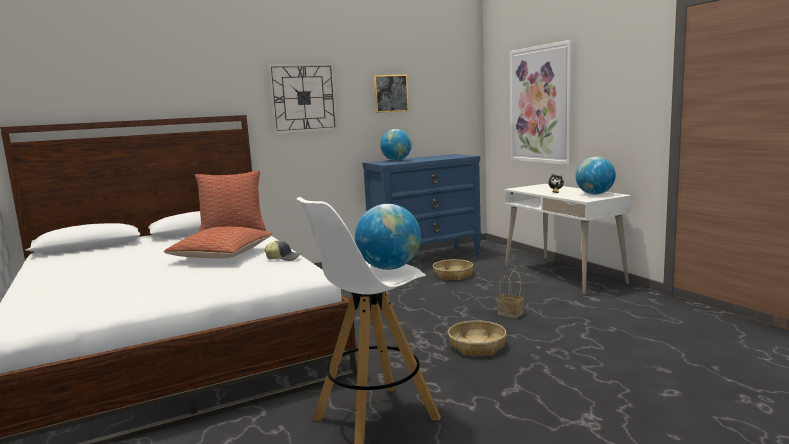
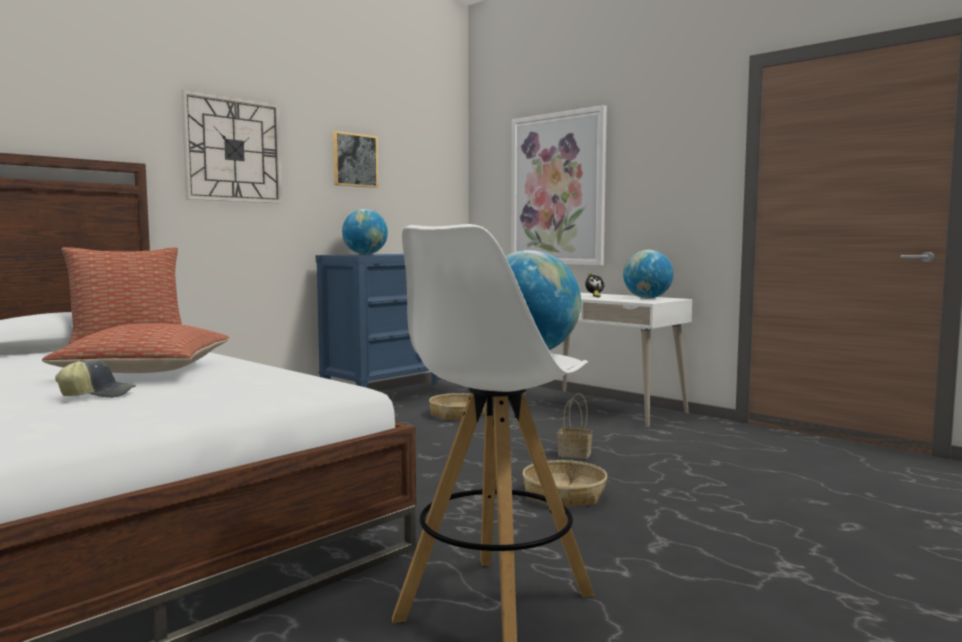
camera: 20 degrees left, 5 degrees down
cap [264,240,301,261] -> cap moved to [55,359,136,398]

